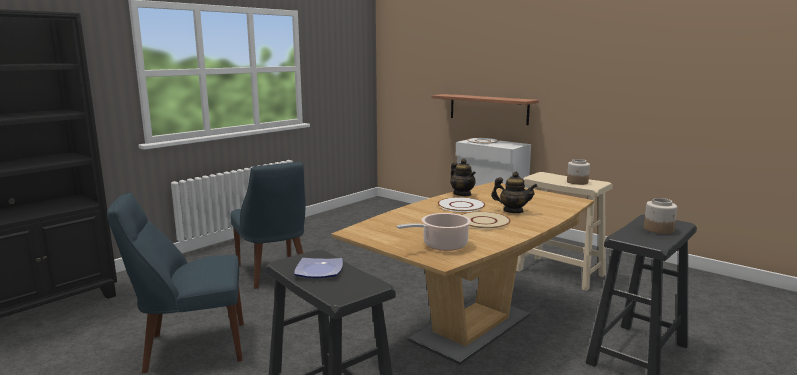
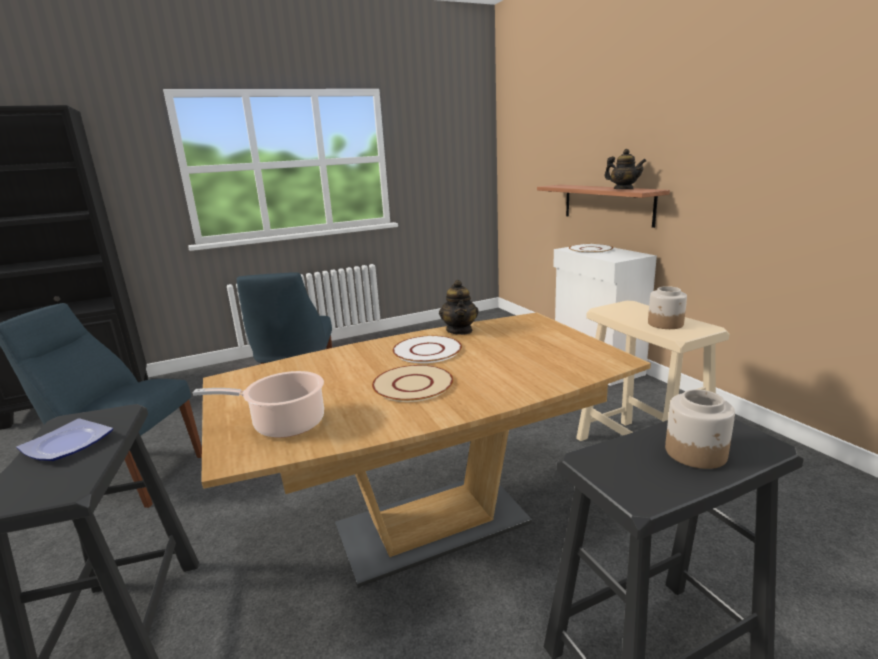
camera: 25 degrees right, 5 degrees up
teapot [491,172,538,213] -> teapot moved to [604,149,646,189]

